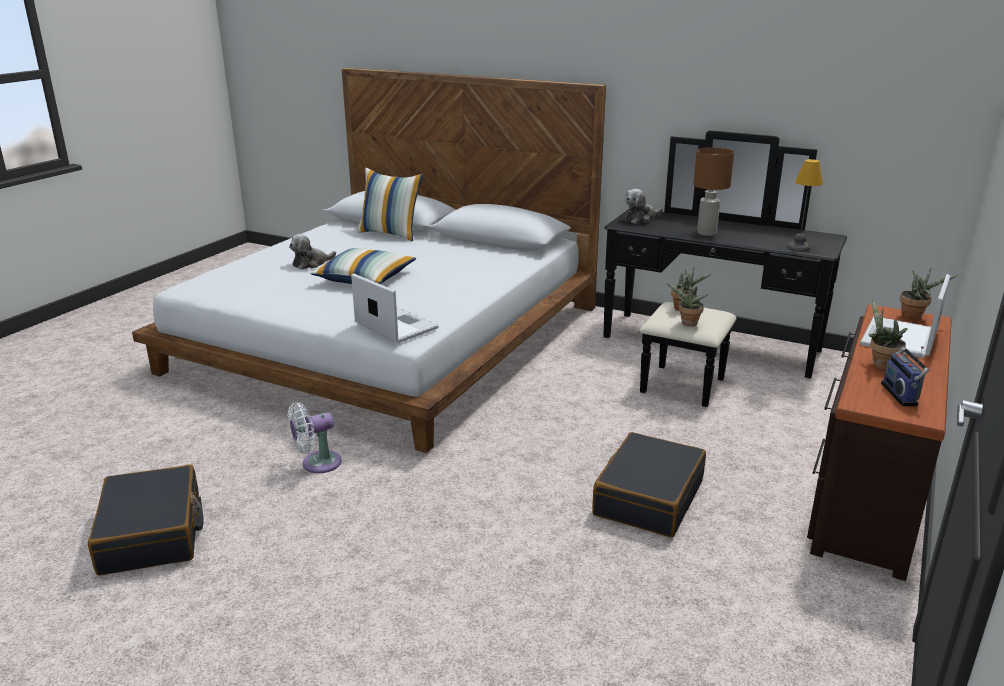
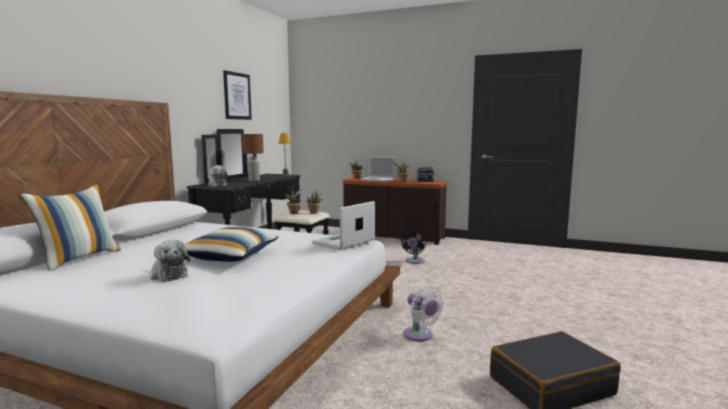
camera: 95 degrees left, 15 degrees down
black suitcase [592,432,706,537] -> black fan [401,229,426,264]
none -> picture [223,70,252,120]

